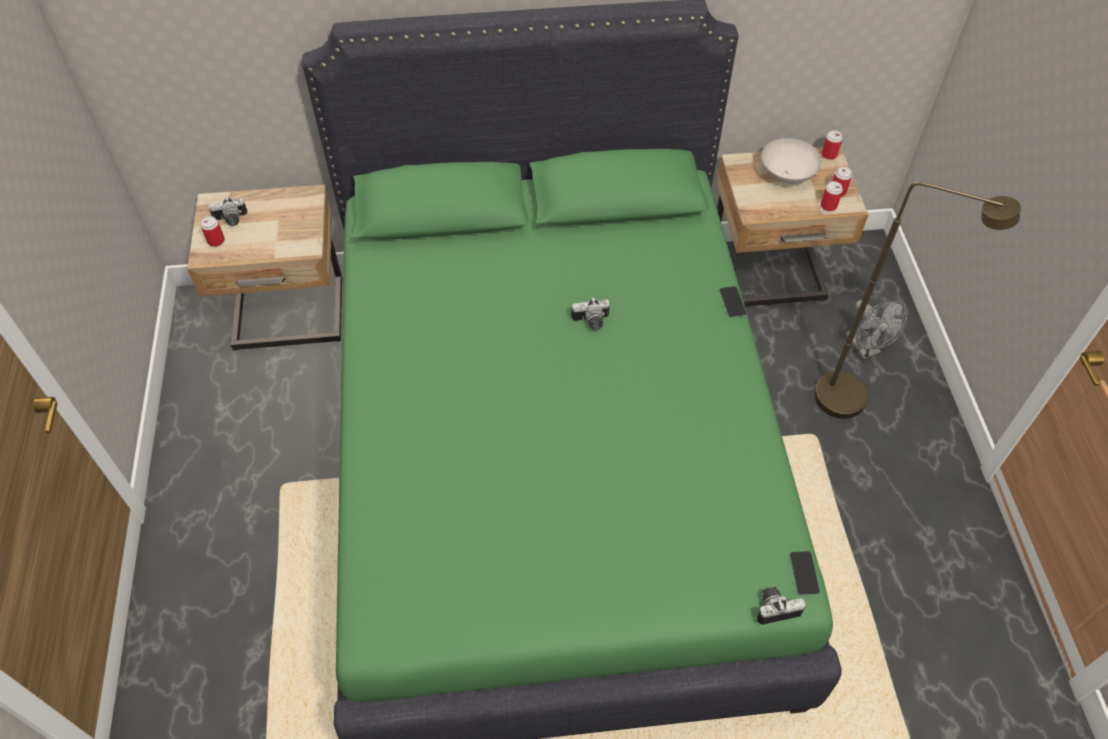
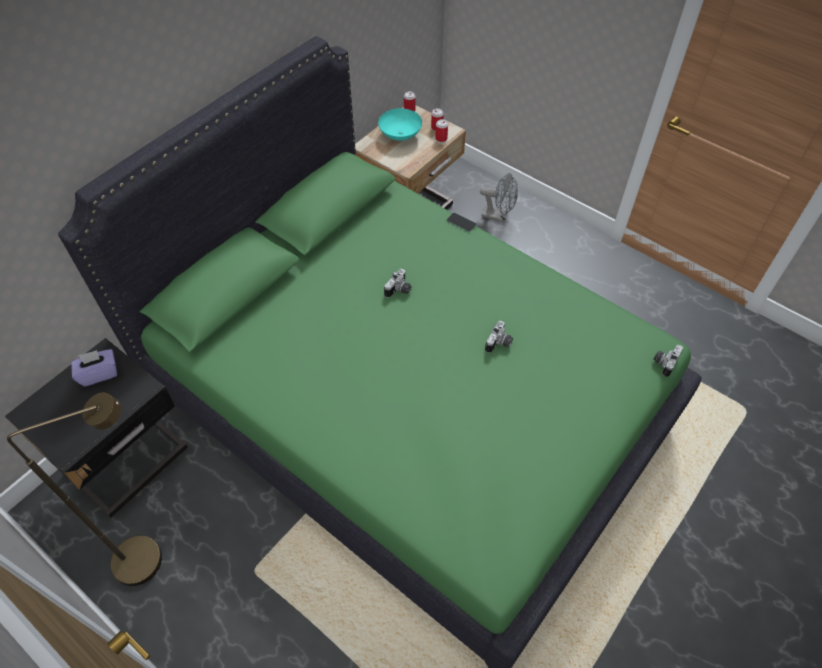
camera: 45 degrees left, 0 degrees up
beige nightstand [187,185,342,350] -> black nightstand [5,338,188,517]
can [200,216,225,247] -> none
camera [209,197,247,226] -> camera moved to [485,321,513,353]
white bowl [761,138,822,183] -> turquoise bowl [378,108,422,141]
phone [790,551,820,595] -> none
brown floor lamp [814,182,1021,419] -> brown floor lamp moved to [7,393,162,586]
none -> purple tissue box [71,349,117,386]

